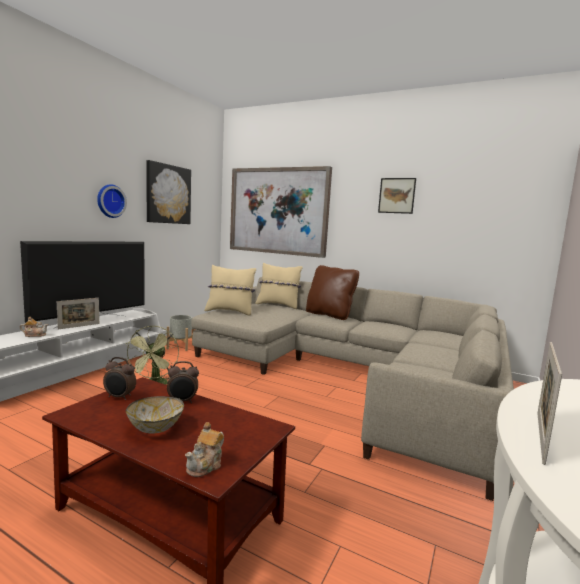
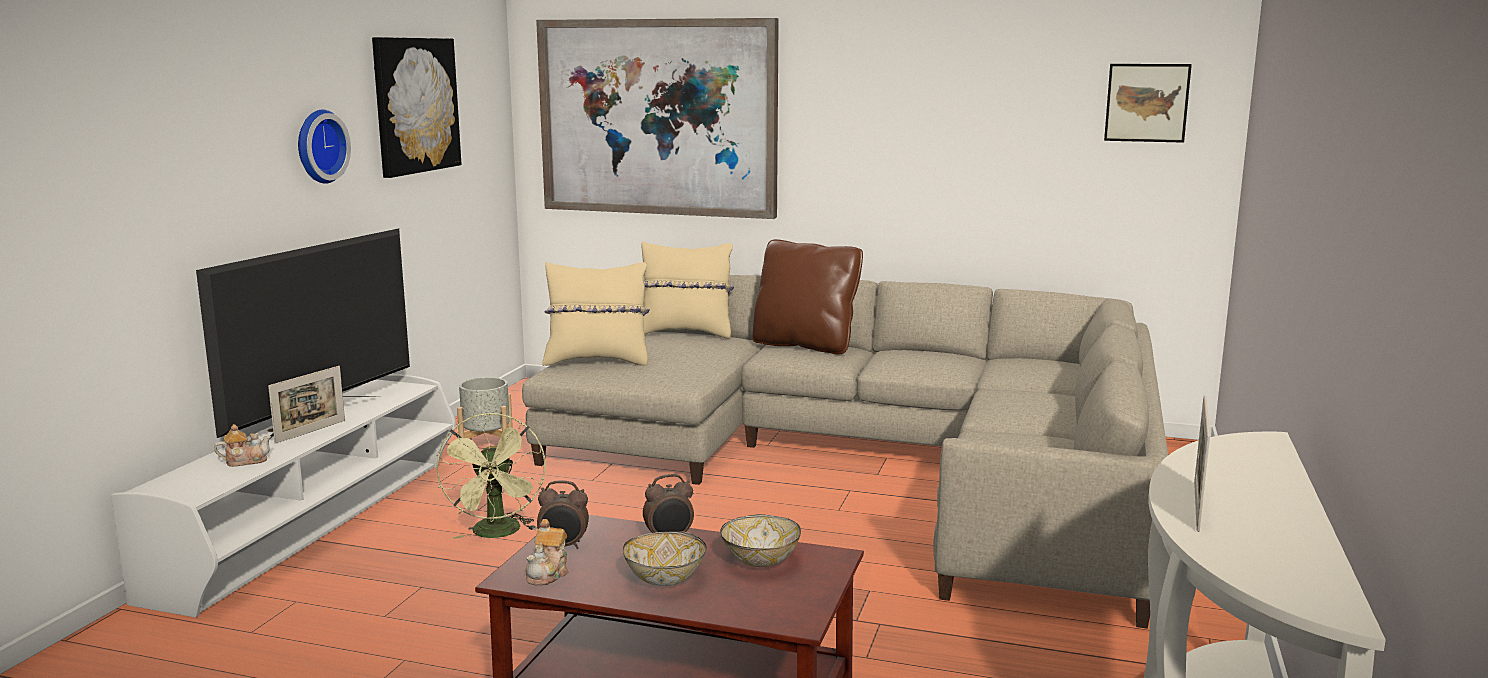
camera: 10 degrees left, 5 degrees up
teapot [185,422,224,477] -> teapot moved to [526,519,569,586]
picture [378,178,416,214] -> picture moved to [1104,64,1192,143]
none -> bowl [720,514,801,567]

